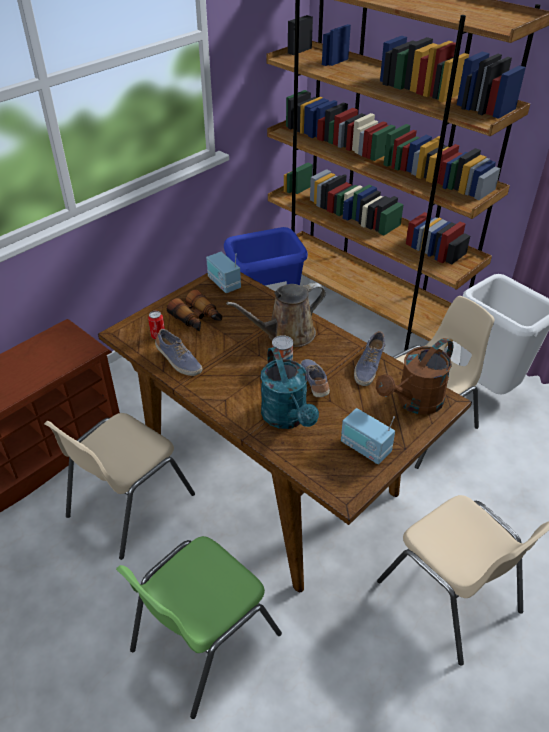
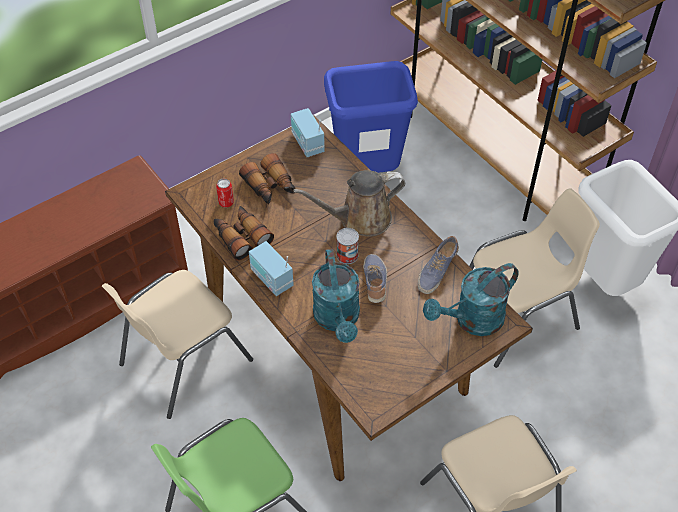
camera: 10 degrees right, 10 degrees up
shoe [155,329,202,376] -> binoculars [214,206,274,261]
radio [341,408,395,465] -> radio moved to [249,241,294,296]
brown watering can [376,338,454,415] -> turquoise watering can [423,263,519,336]

